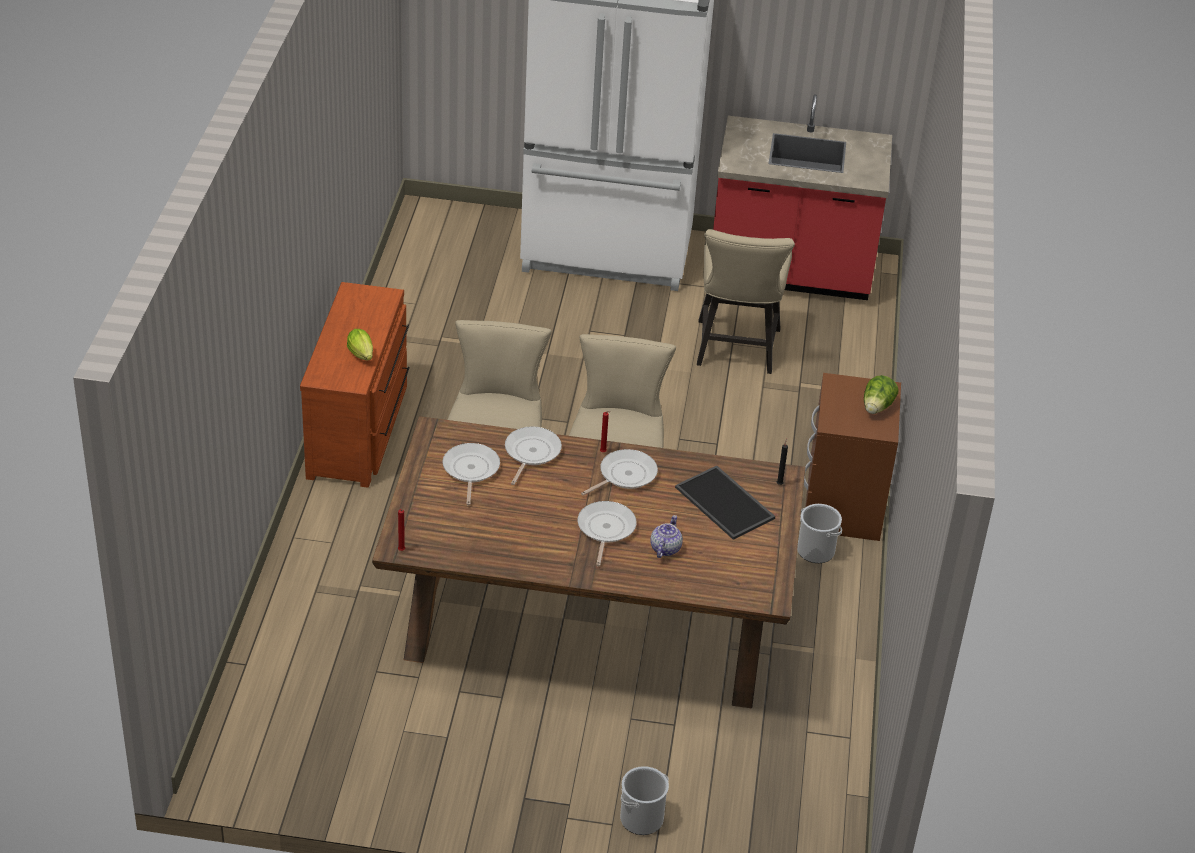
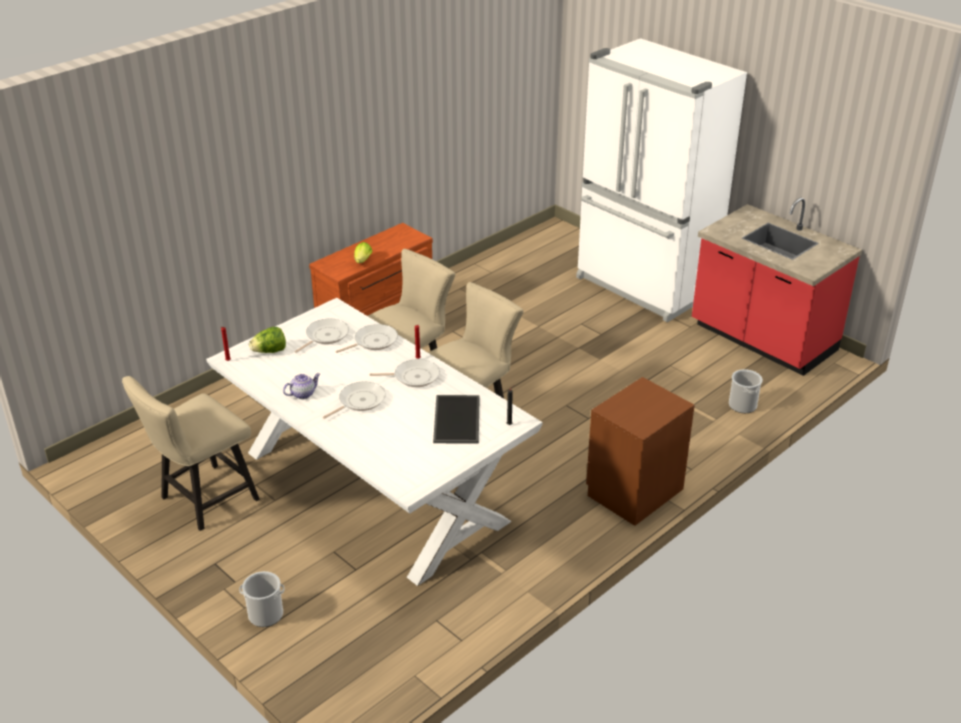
camera: 40 degrees right, 5 degrees down
brown dining table [372,416,805,708] -> white dining table [206,298,543,586]
teapot [650,515,683,558] -> teapot moved to [283,373,320,399]
beige chair [697,229,795,374] -> beige chair moved to [122,376,259,531]
bucket [797,504,842,563] -> bucket moved to [729,369,763,413]
lettuce [864,375,898,414] -> lettuce moved to [249,327,286,353]

